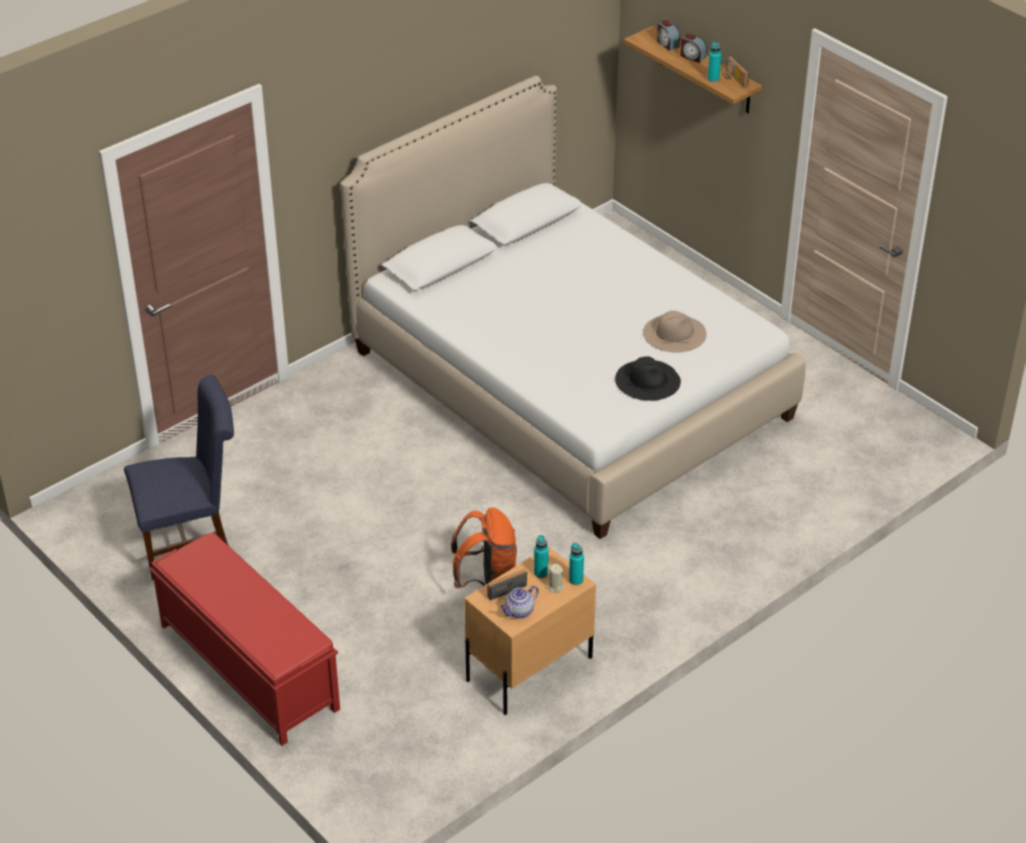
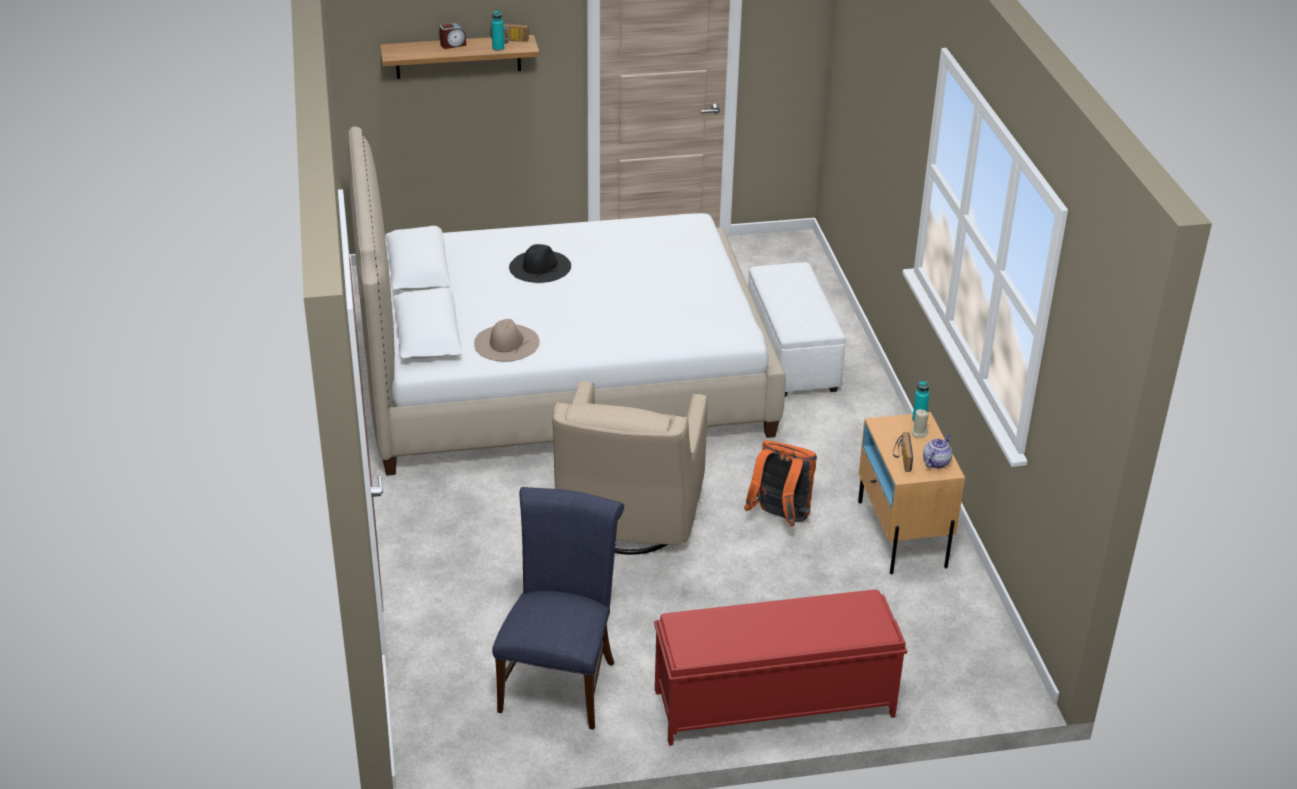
camera: 60 degrees left, 5 degrees down
teapot [500,586,539,619] -> teapot turned 135 degrees counterclockwise [923,434,952,469]
turquoise bottle [534,535,549,578] -> none
black hat [615,356,681,401] -> black hat moved to [509,244,571,283]
beige hat [643,311,707,353] -> beige hat moved to [474,319,540,361]
alarm clock [657,20,680,51] -> none
none -> beige armchair [552,381,708,555]
none -> white ottoman [748,262,846,396]

